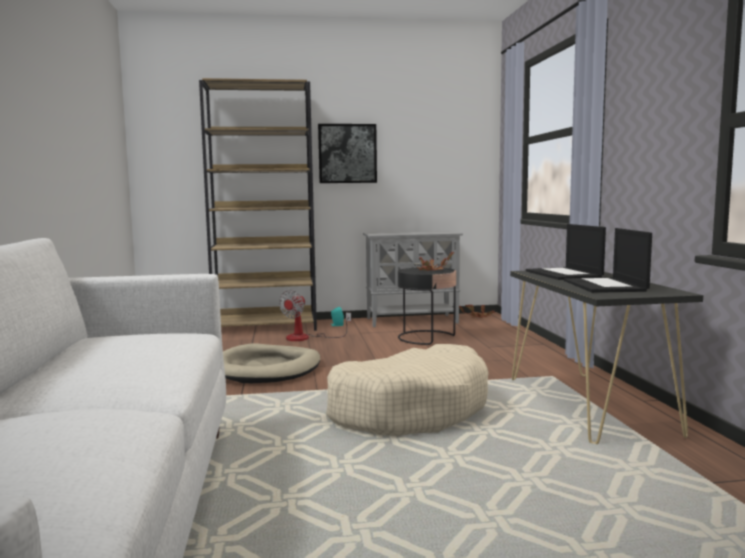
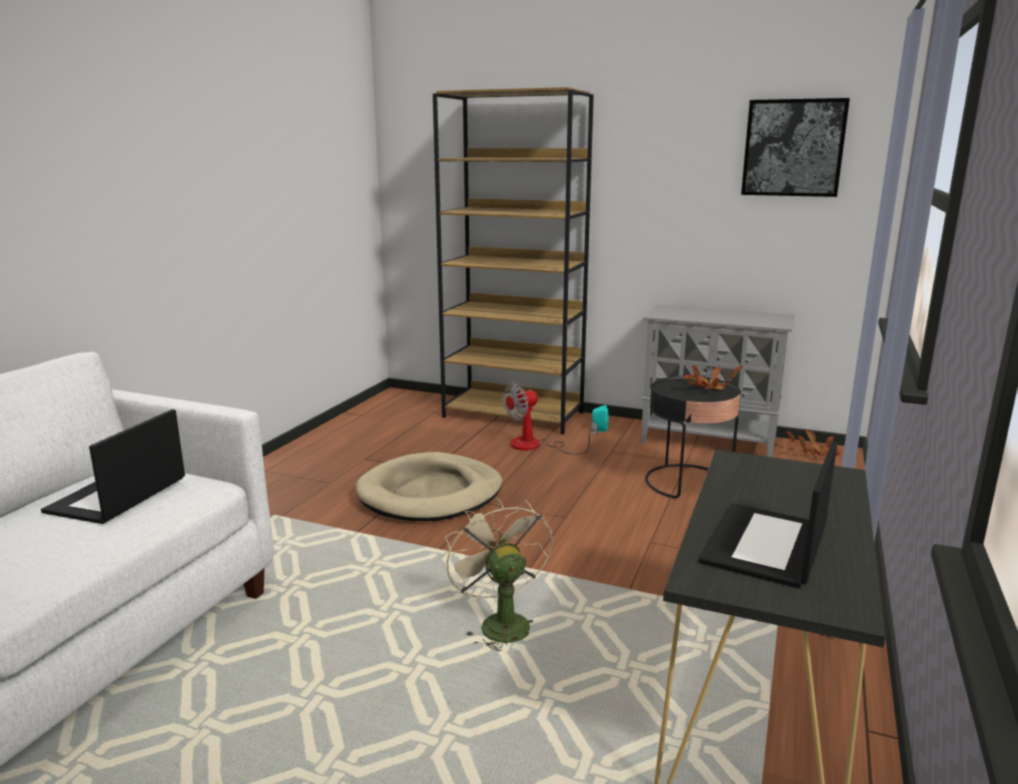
camera: 30 degrees right, 10 degrees up
picture [318,124,377,183] -> picture moved to [741,98,850,197]
beige dog bed [326,344,489,436] -> beige fan [445,498,553,651]
laptop [526,224,606,280] -> laptop moved to [41,409,185,524]

